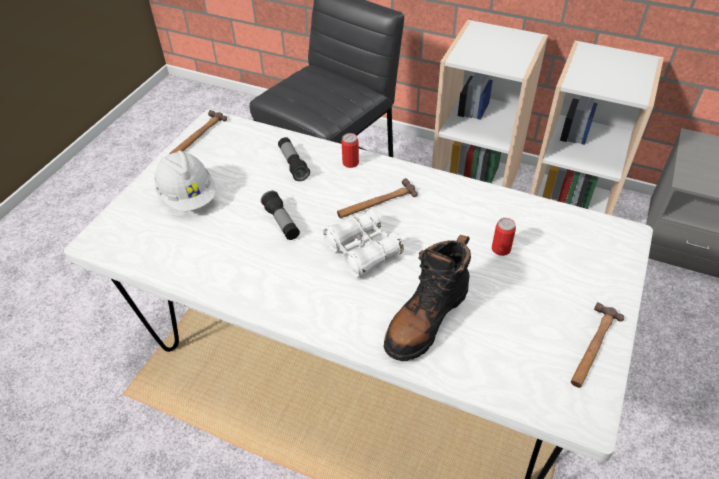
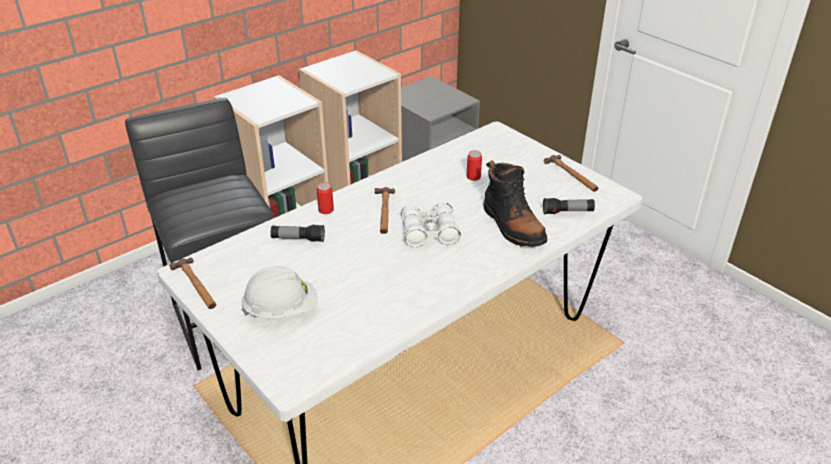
camera: 65 degrees left, 10 degrees down
flashlight [261,191,300,240] -> flashlight moved to [543,198,595,214]

